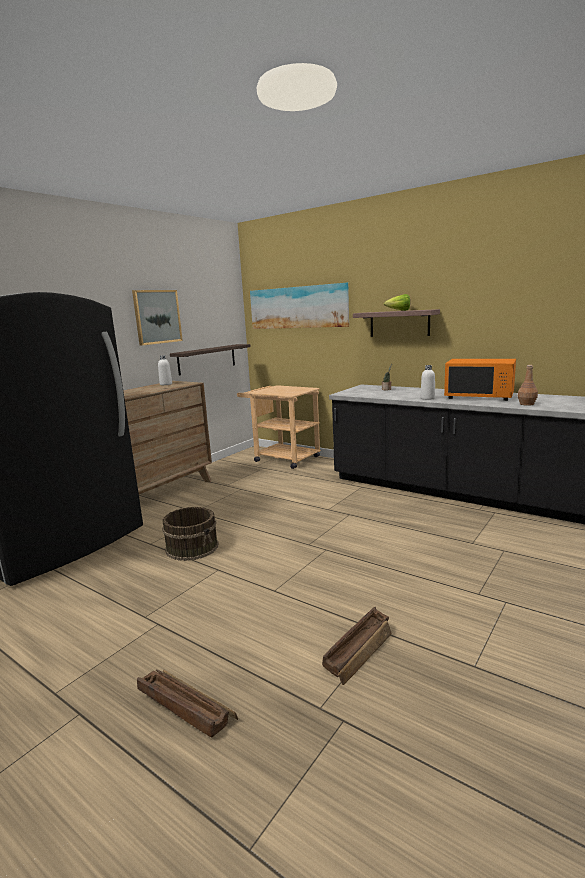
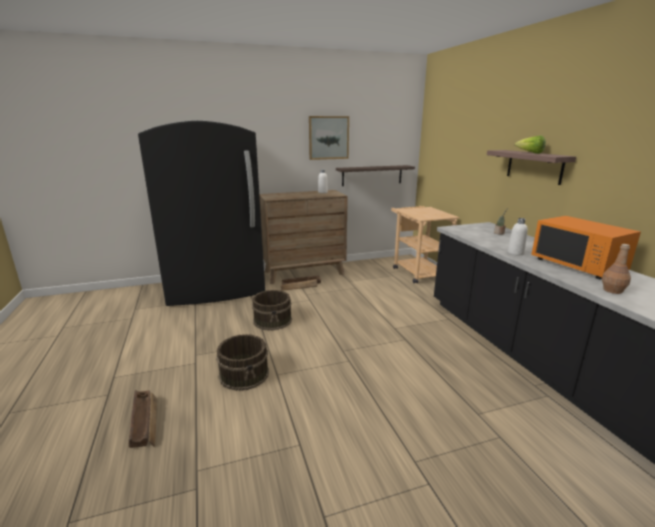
camera: 35 degrees right, 5 degrees up
picture [250,283,349,329] -> none
crate [322,607,392,685] -> crate moved to [281,276,321,291]
none -> brown bucket [216,334,269,391]

